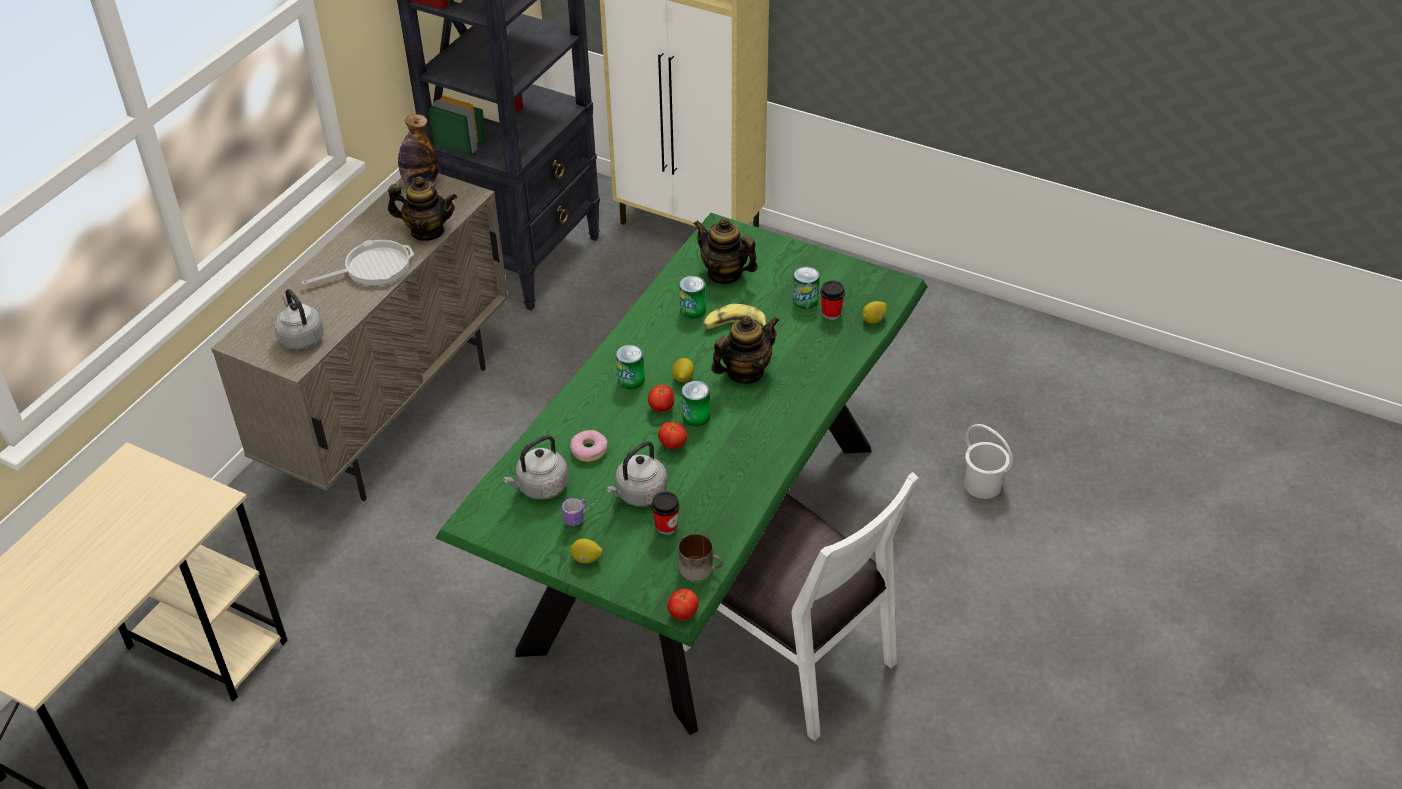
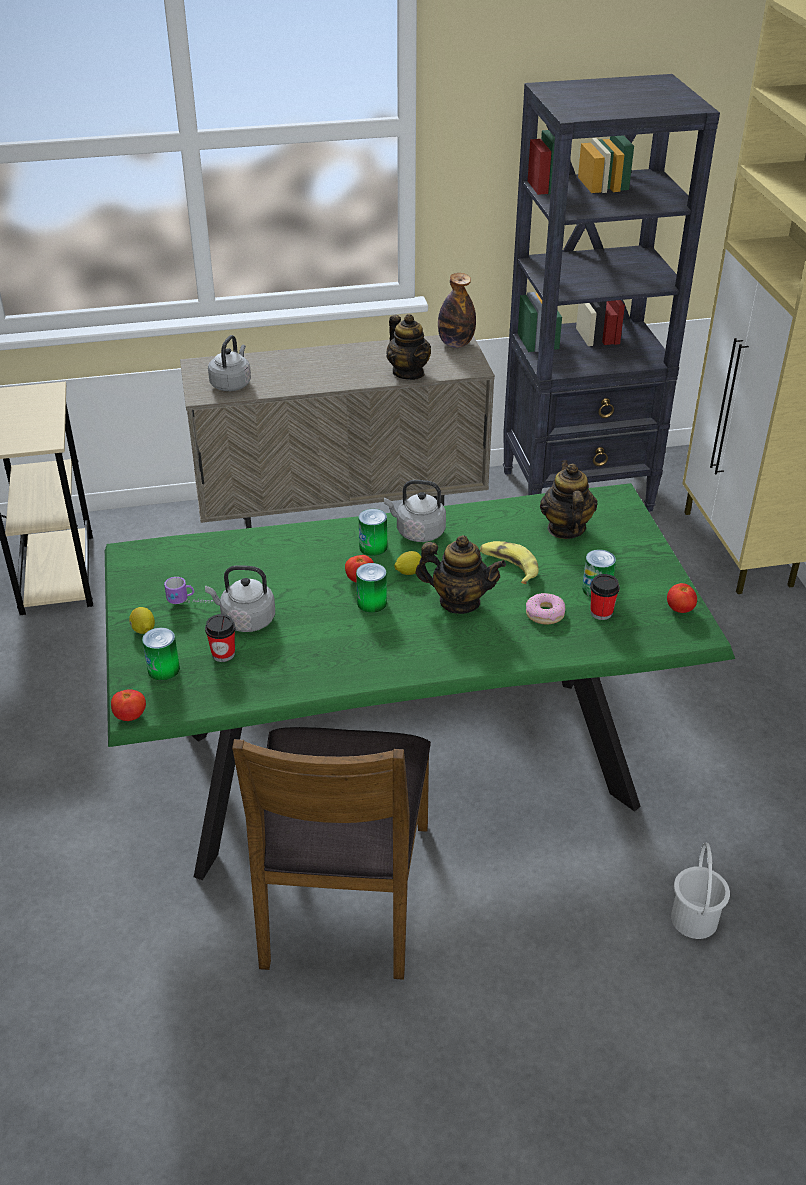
camera: 50 degrees right, 5 degrees down
frying pan [302,240,414,286] -> none
grey kettle [503,435,568,500] -> grey kettle moved to [384,480,446,542]
donut [570,430,607,462] -> donut moved to [526,593,565,625]
tomato [658,422,687,449] -> tomato moved to [667,583,697,613]
mug [678,534,723,581] -> none
can [679,276,706,319] -> can moved to [142,627,180,681]
white chair [683,472,919,741] -> brown chair [232,727,431,980]
lemon [862,301,887,324] -> none

